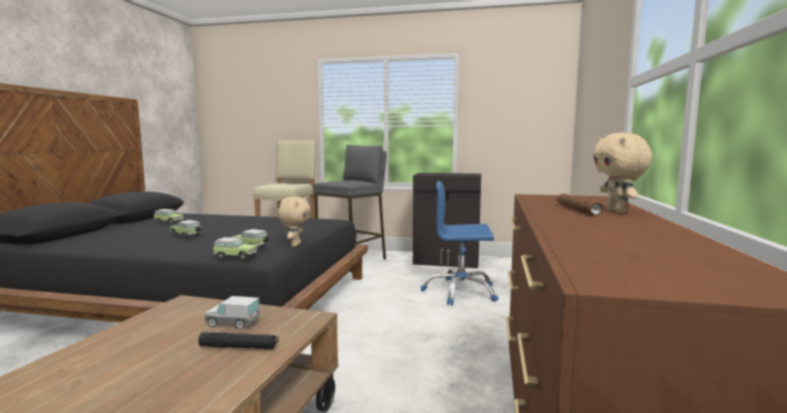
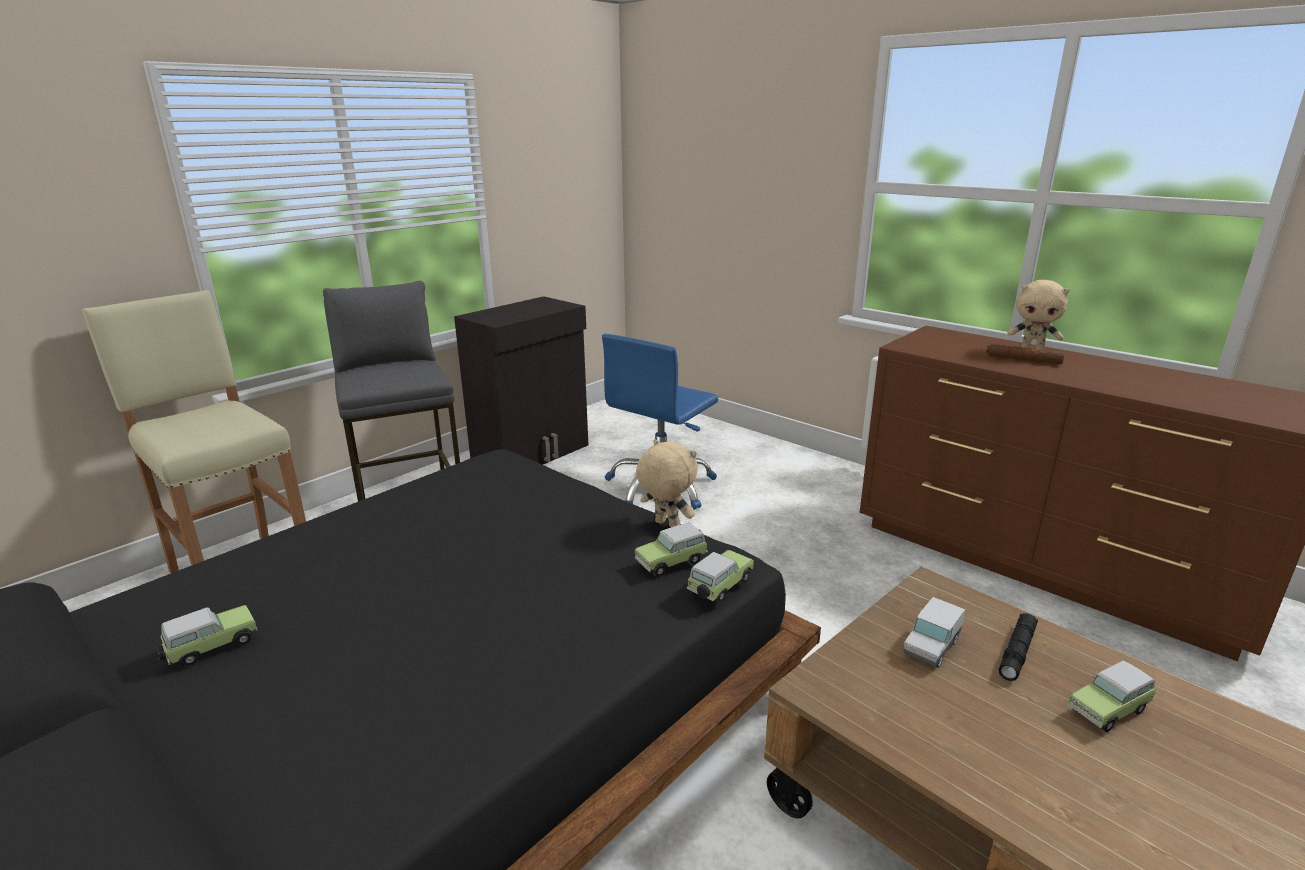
camera: 60 degrees left, 15 degrees up
toy car [170,220,202,238] -> toy car moved to [1068,661,1156,732]

